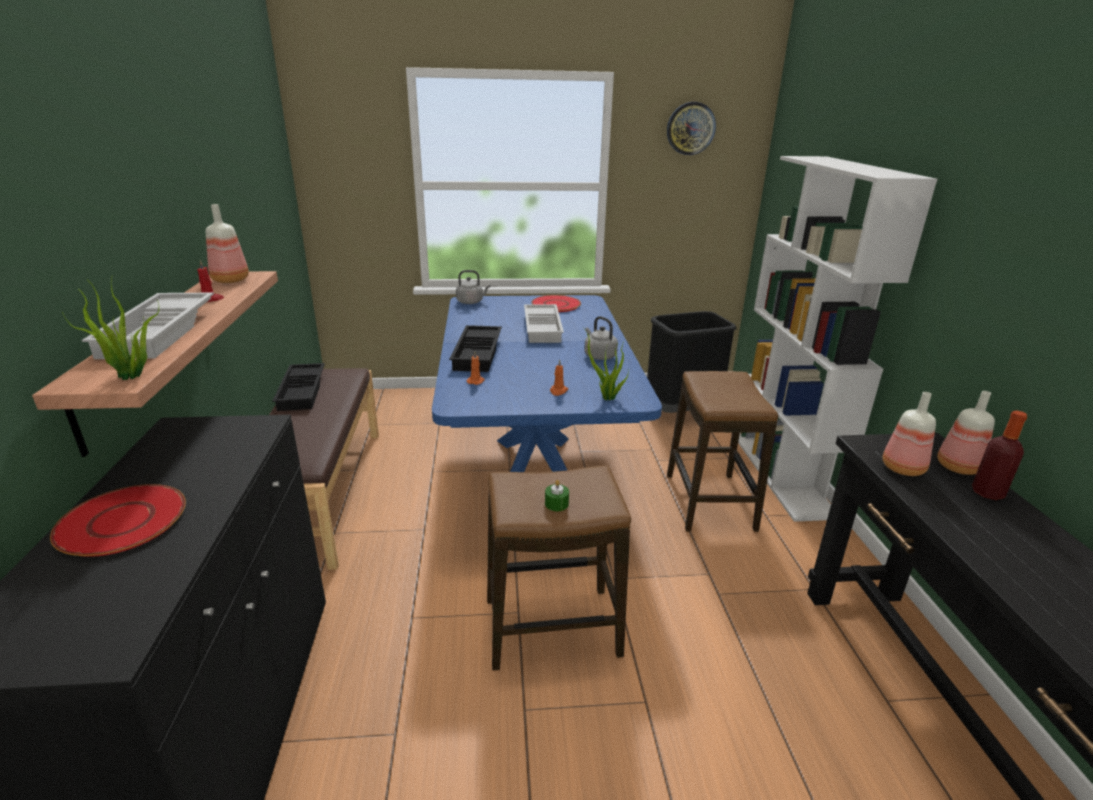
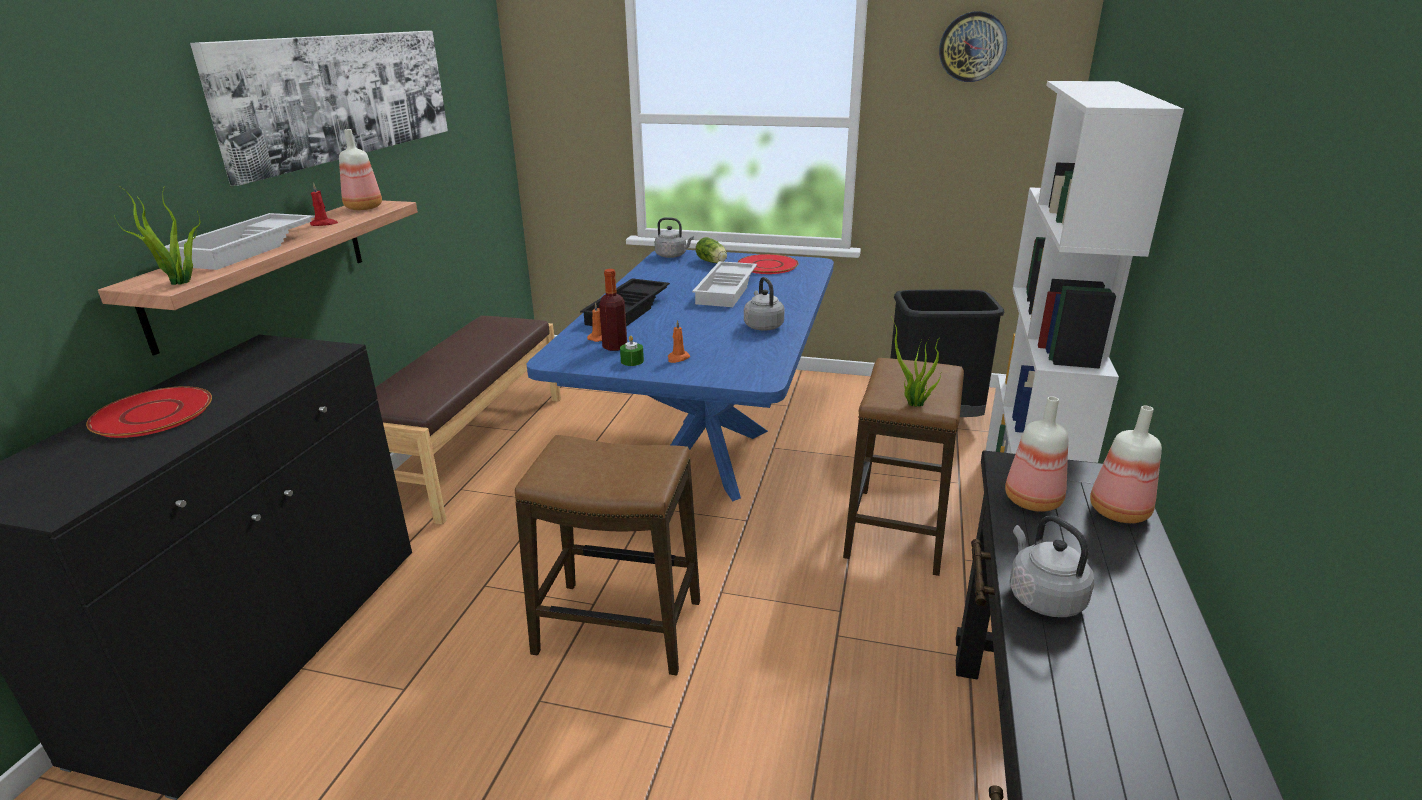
camera: 20 degrees right, 0 degrees up
black tray [272,363,325,411] -> none
green candle [545,480,569,511] -> green candle moved to [620,336,644,366]
potted plant [584,328,629,400] -> potted plant moved to [891,316,942,407]
bottle [972,410,1027,500] -> bottle moved to [599,269,627,351]
none -> picture [190,31,448,186]
none -> lettuce [696,237,727,263]
none -> grey kettle [1010,515,1094,617]

